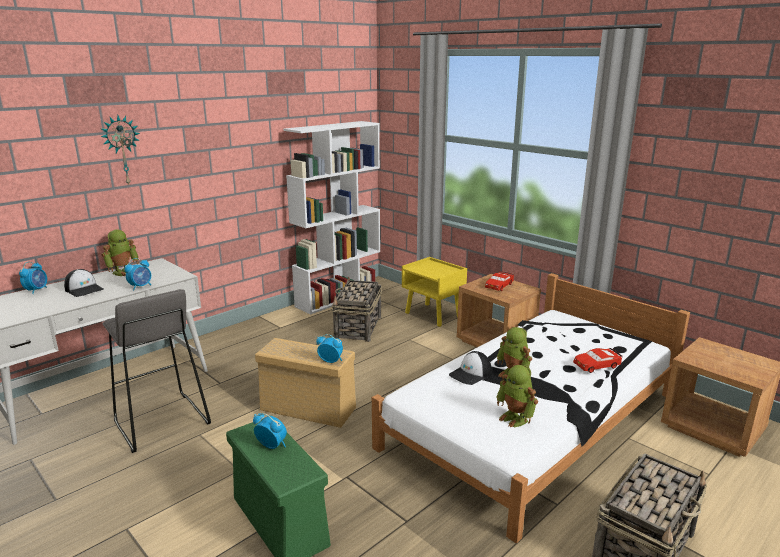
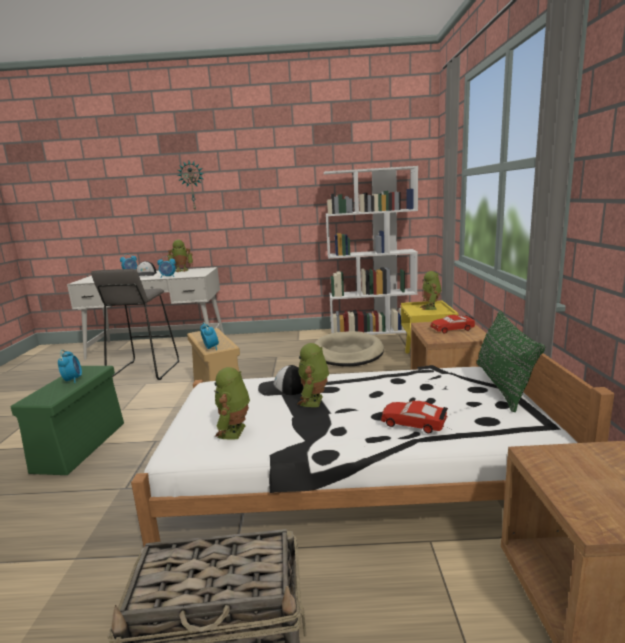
camera: 45 degrees right, 5 degrees down
basket [332,276,382,342] -> beige dog bed [314,331,384,367]
none -> toy robot [420,271,441,310]
none -> green pillow [476,311,546,412]

